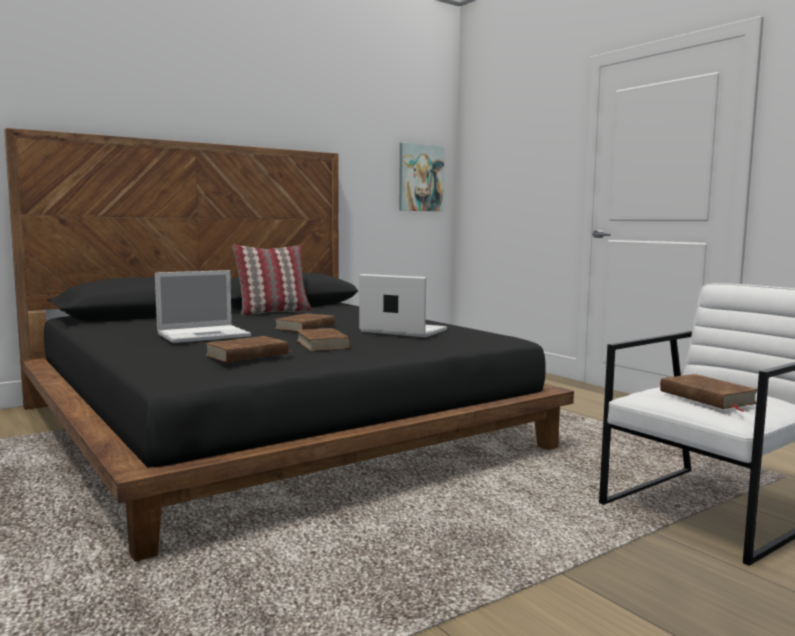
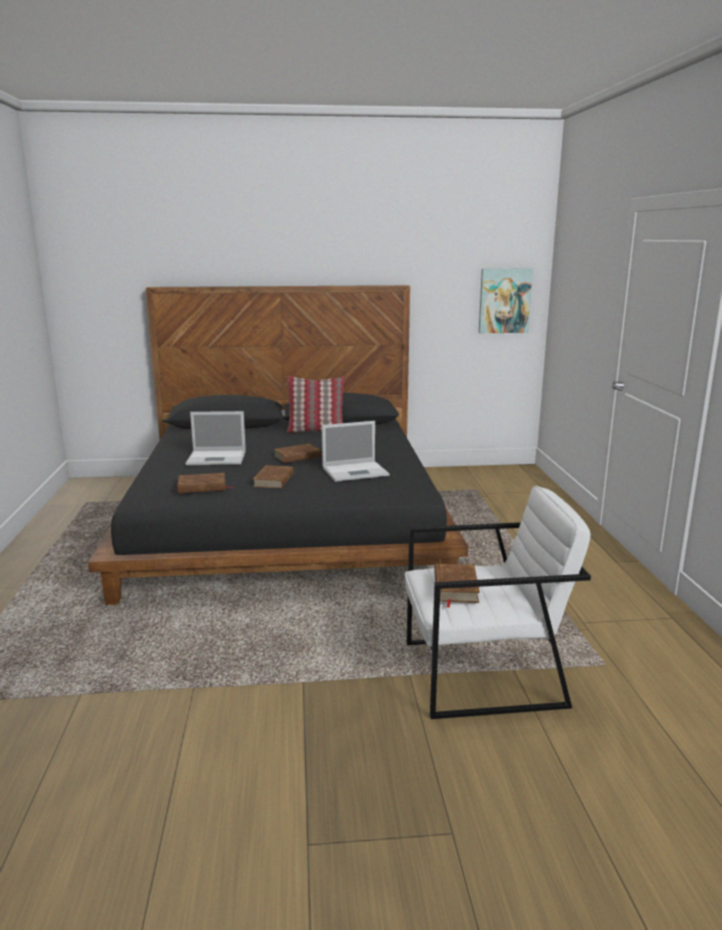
camera: 30 degrees right, 10 degrees up
laptop [359,274,447,338] -> laptop turned 105 degrees clockwise [322,421,389,482]

